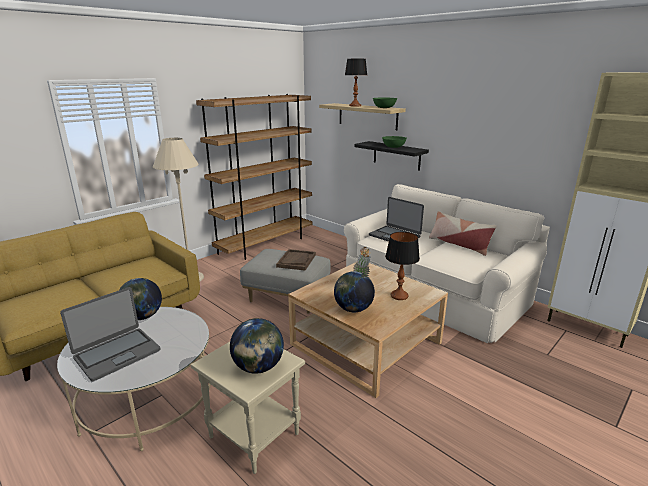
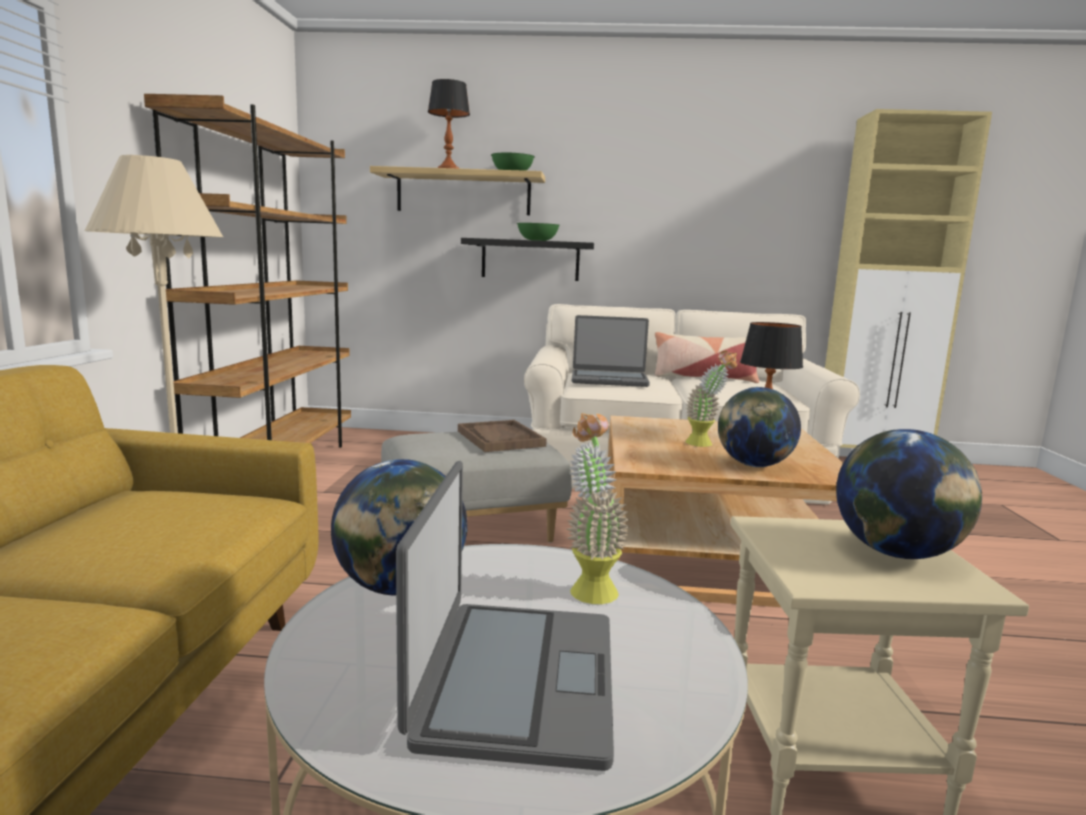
camera: 40 degrees left, 10 degrees down
none -> potted plant [566,413,630,604]

